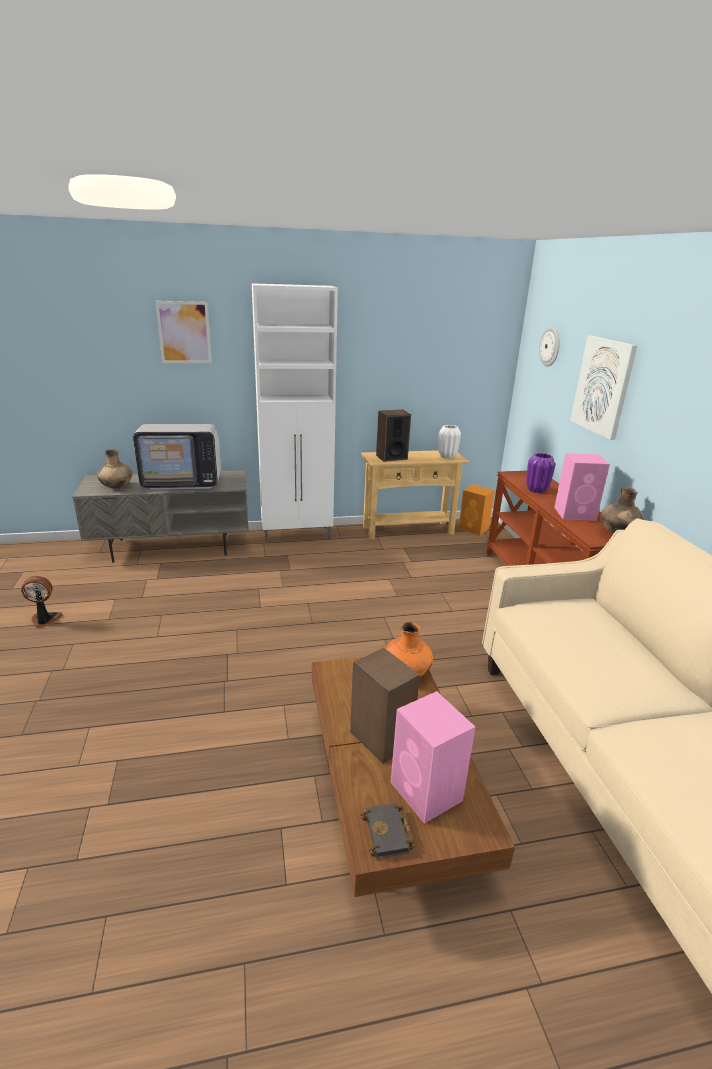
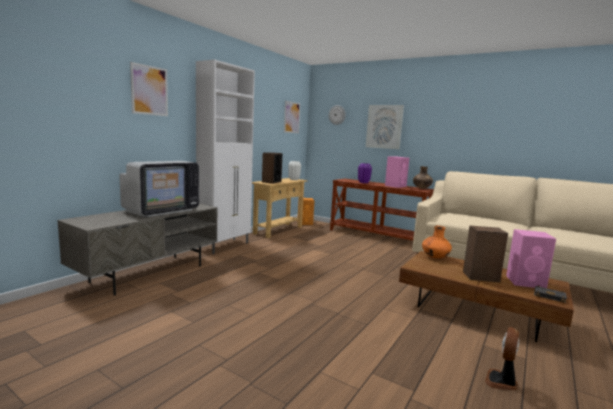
camera: 45 degrees left, 15 degrees down
fan [21,576,63,627] -> fan moved to [485,327,520,391]
brown vase [97,449,132,488] -> none
none -> picture [284,101,300,133]

